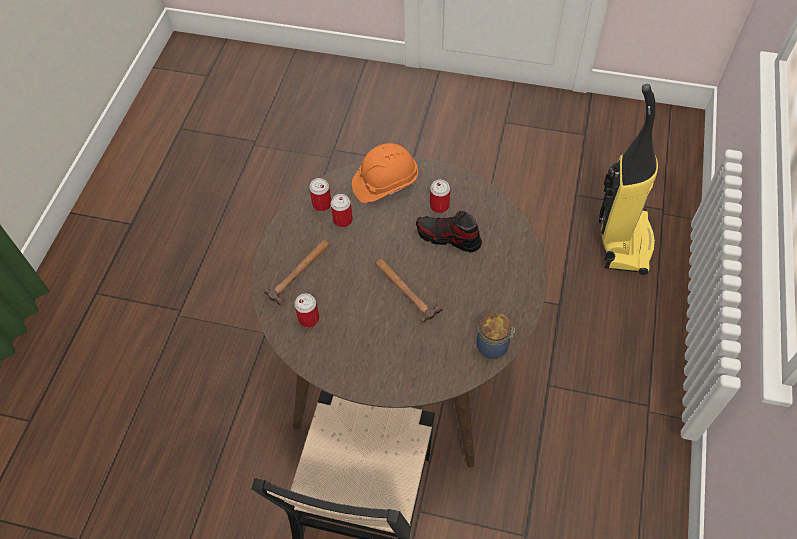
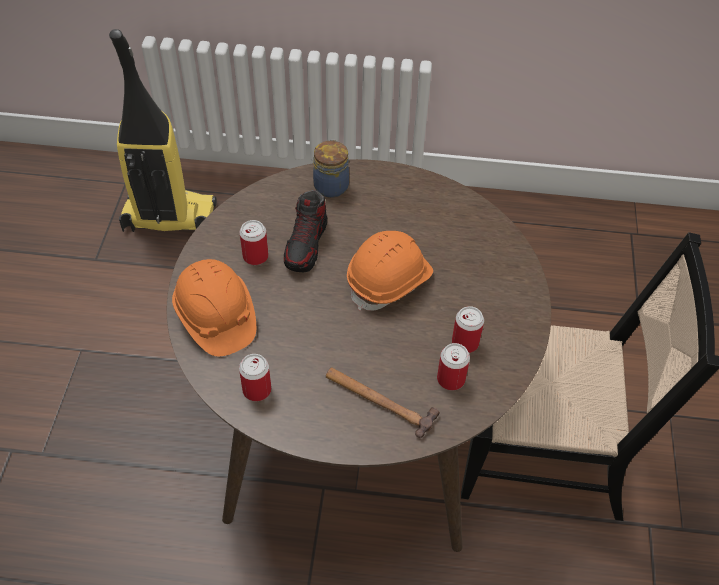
camera: 100 degrees left, 5 degrees down
can [331,194,353,227] -> can moved to [452,306,484,353]
hammer [376,258,443,322] -> orange hard hat [347,231,433,311]
jar [477,313,515,359] -> jar moved to [313,140,349,198]

